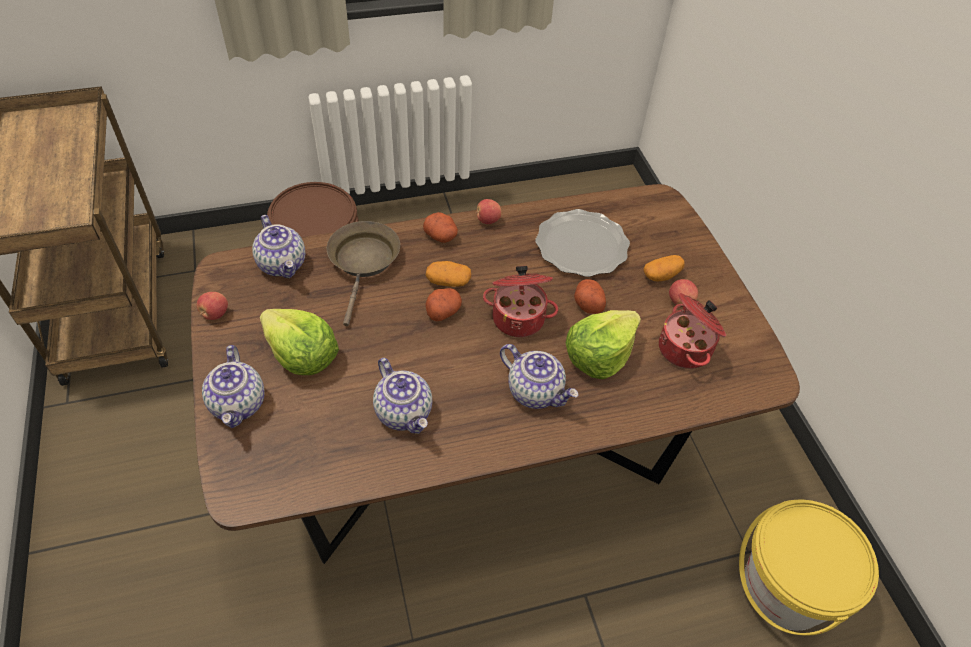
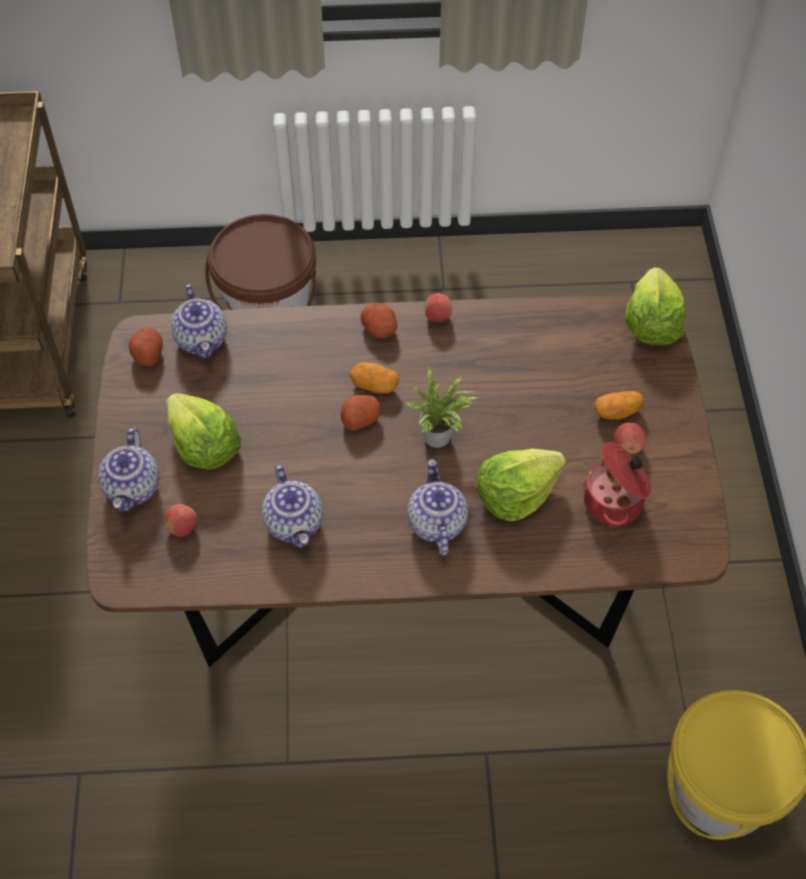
camera: 15 degrees right, 5 degrees up
apple [197,292,228,320] -> apple moved to [164,504,198,537]
brown frying pan [327,221,400,326] -> none
cooking pot [483,266,558,337] -> potted plant [406,366,479,448]
teapot [500,344,578,409] -> teapot turned 150 degrees counterclockwise [408,459,468,556]
plate [535,209,630,277] -> none
potato [574,279,606,314] -> potato moved to [129,328,163,366]
none -> lettuce [625,267,686,345]

